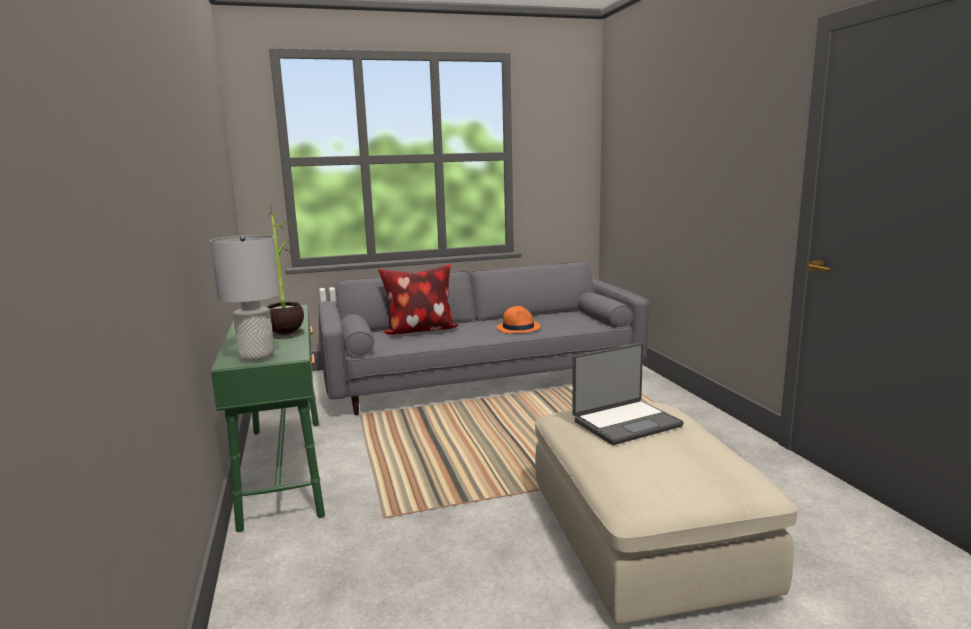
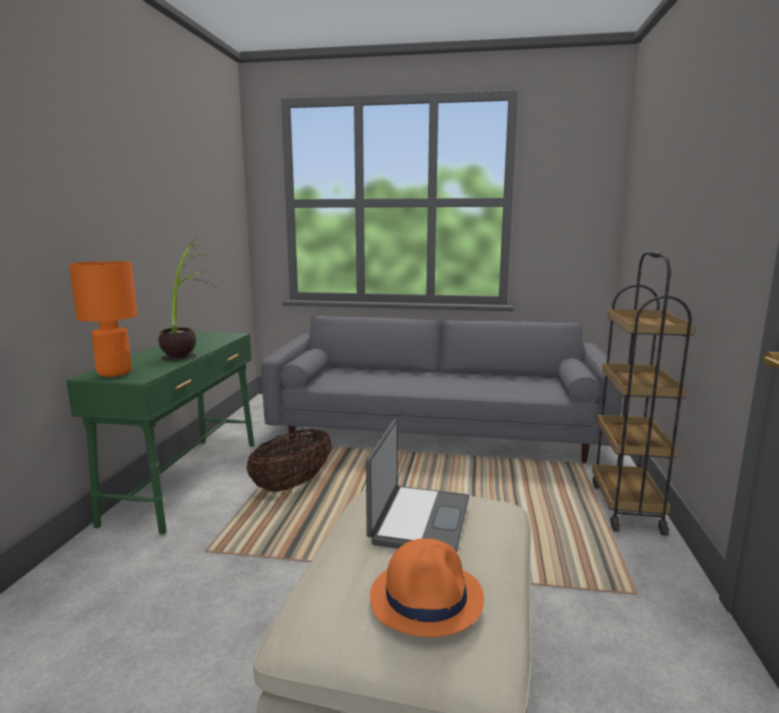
camera: 25 degrees right, 0 degrees up
grey table lamp [210,235,280,361] -> orange table lamp [69,261,137,377]
pillow [378,264,458,335] -> none
orange hat [497,306,540,334] -> orange hat moved to [370,538,484,637]
laptop [572,343,684,445] -> laptop turned 75 degrees counterclockwise [366,419,469,552]
none -> basket [246,429,331,492]
none -> brown cart [592,251,695,536]

